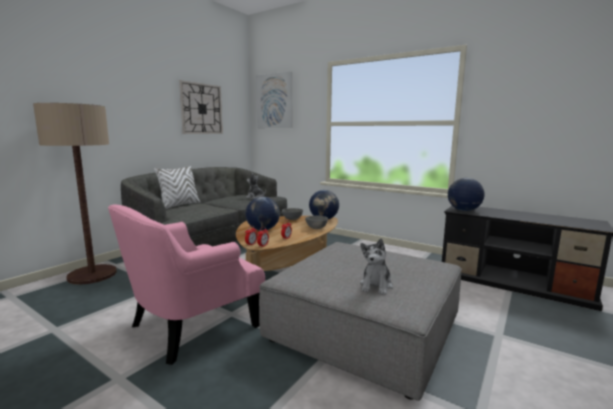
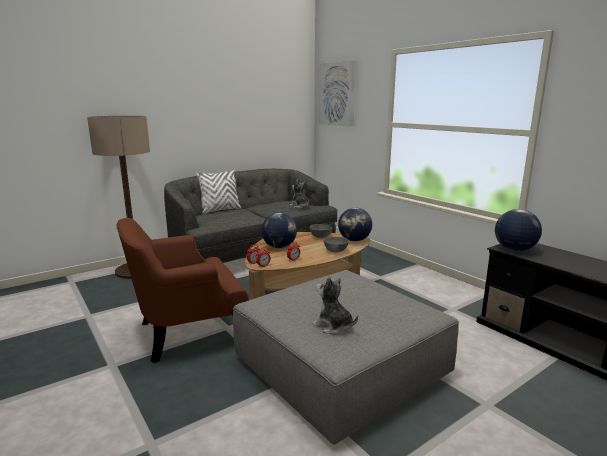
camera: 20 degrees right, 5 degrees up
pink armchair [108,205,265,365] -> brown armchair [117,218,249,363]
wall clock [179,80,223,134] -> none
plush toy [360,239,393,295] -> plush toy turned 90 degrees clockwise [312,277,358,335]

